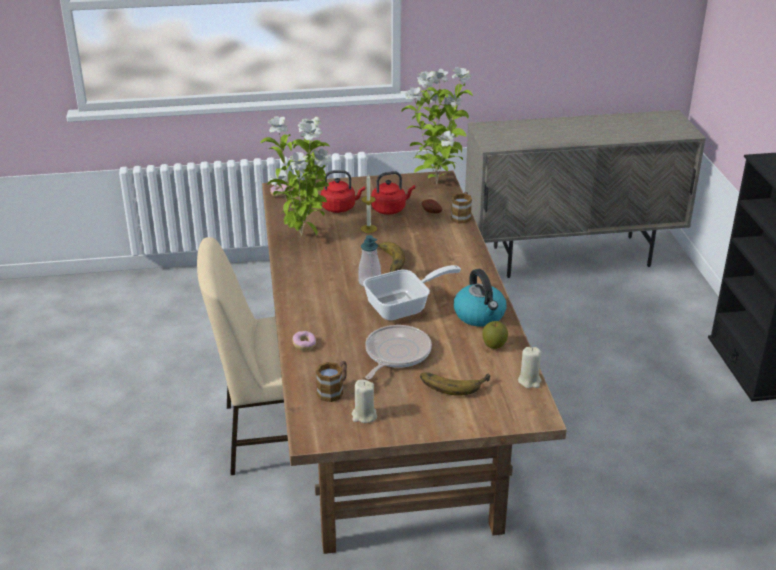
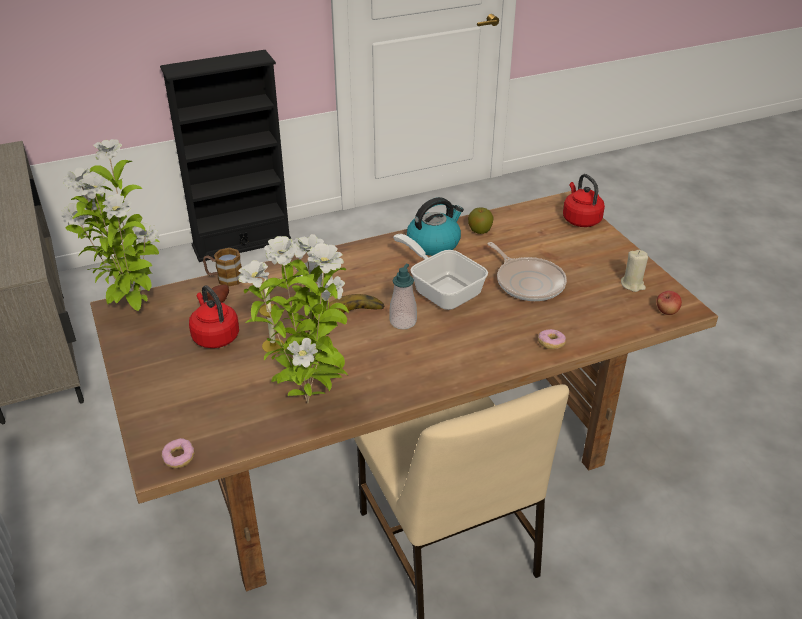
camera: 105 degrees left, 5 degrees up
mug [316,361,347,402] -> none
red kettle [321,170,365,213] -> red kettle moved to [563,174,605,227]
frying pan [365,325,432,379] -> frying pan turned 135 degrees counterclockwise [488,242,567,301]
banana [420,372,490,396] -> none
beige candle [518,347,542,388] -> none
none -> apple [656,291,682,315]

